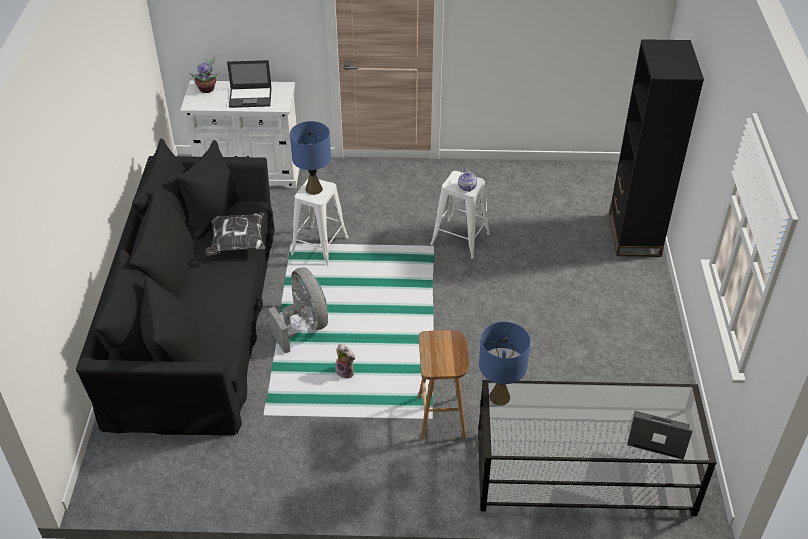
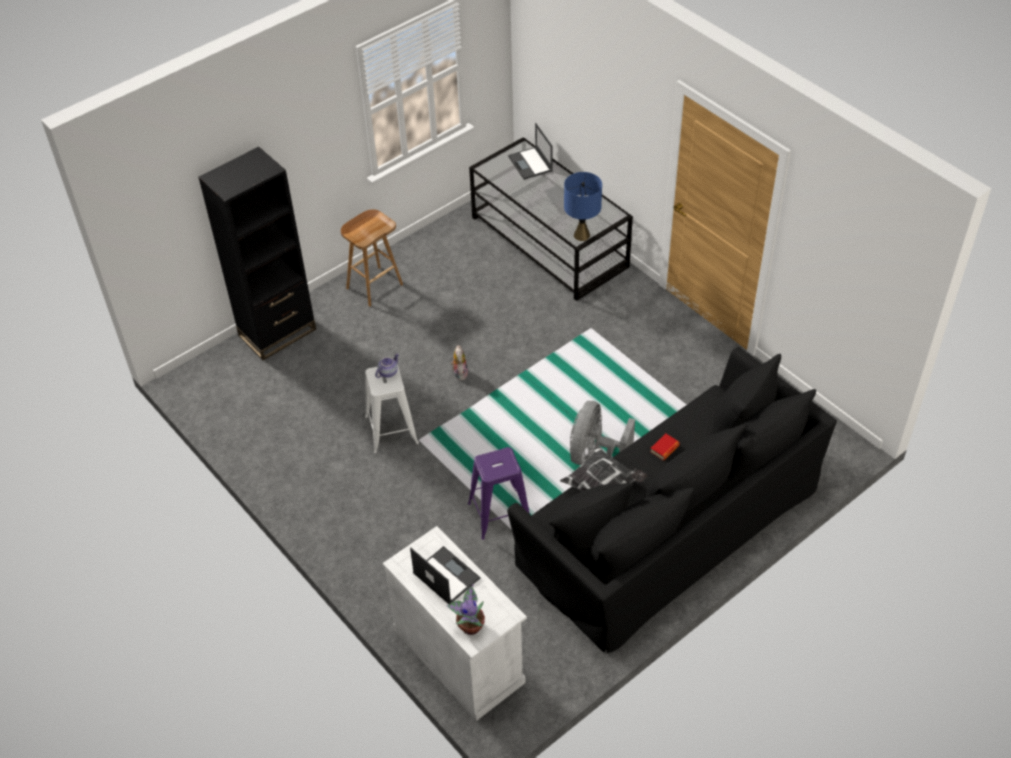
camera: 130 degrees left, 5 degrees up
blue table lamp [290,121,331,195] -> none
white stool [291,178,349,266] -> purple stool [468,447,530,540]
plush toy [335,344,355,378] -> plush toy moved to [451,345,468,381]
brown stool [418,330,469,440] -> brown stool moved to [341,209,403,307]
none -> book [650,433,680,461]

